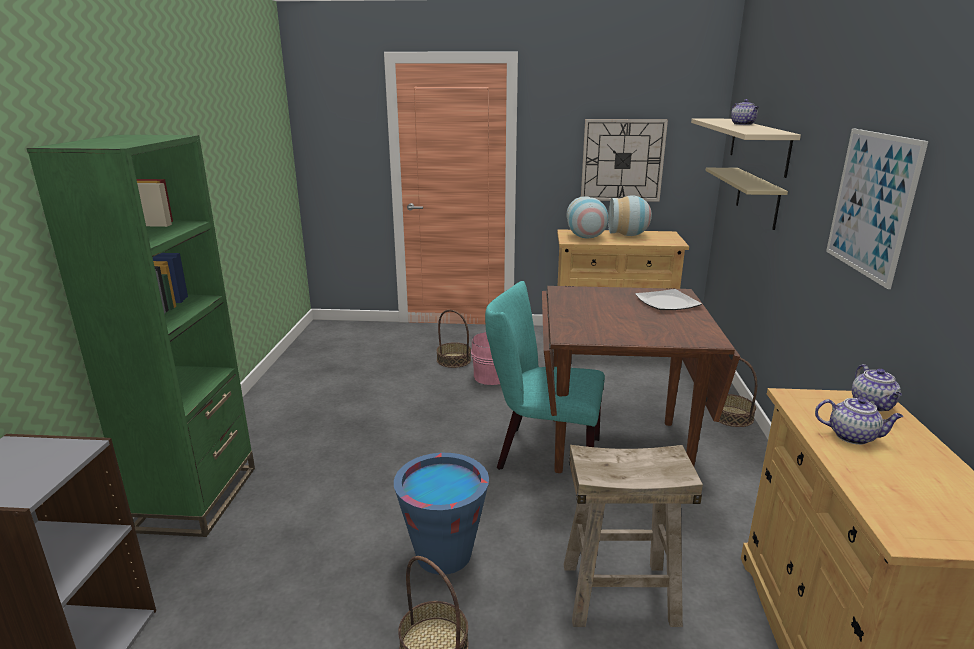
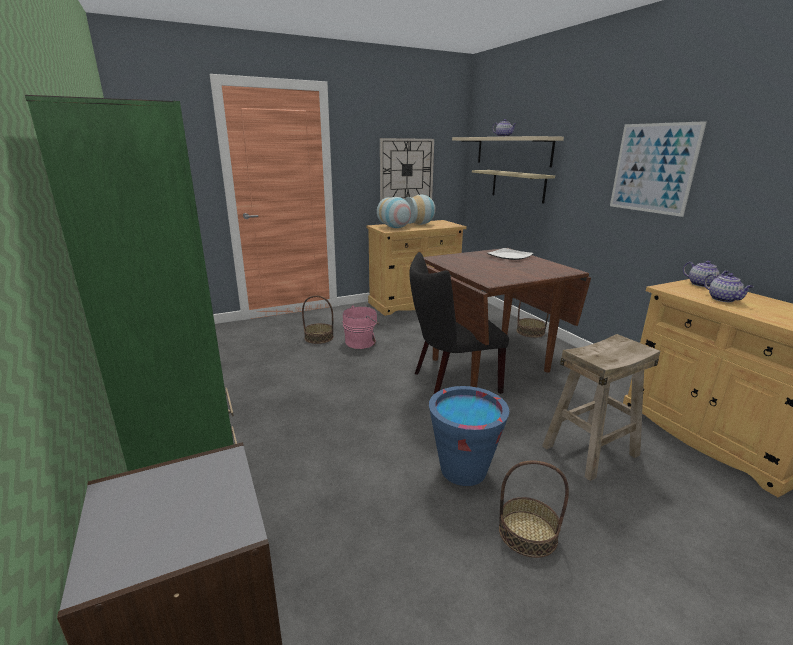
camera: 30 degrees left, 0 degrees up
turquoise chair [485,281,605,470] -> black chair [409,252,509,395]
teapot [815,397,904,445] -> teapot turned 75 degrees clockwise [704,273,754,302]

